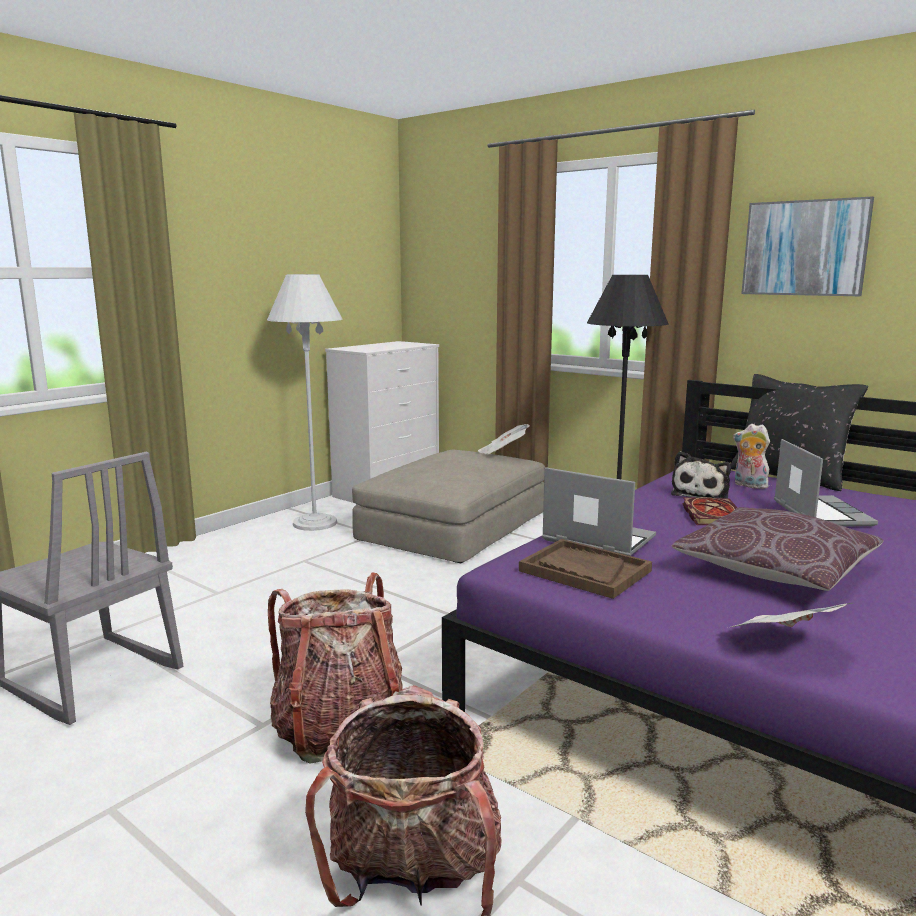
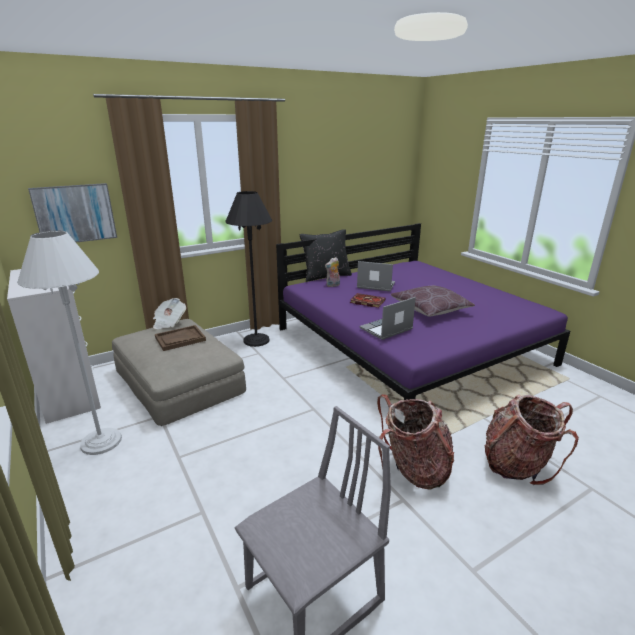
camera: 70 degrees left, 10 degrees up
brown tray [519,539,652,599] -> brown tray moved to [155,325,206,351]
plush toy [671,451,731,499] -> none
newspaper [726,603,852,628] -> none
picture [741,196,874,296] -> picture moved to [28,183,117,242]

